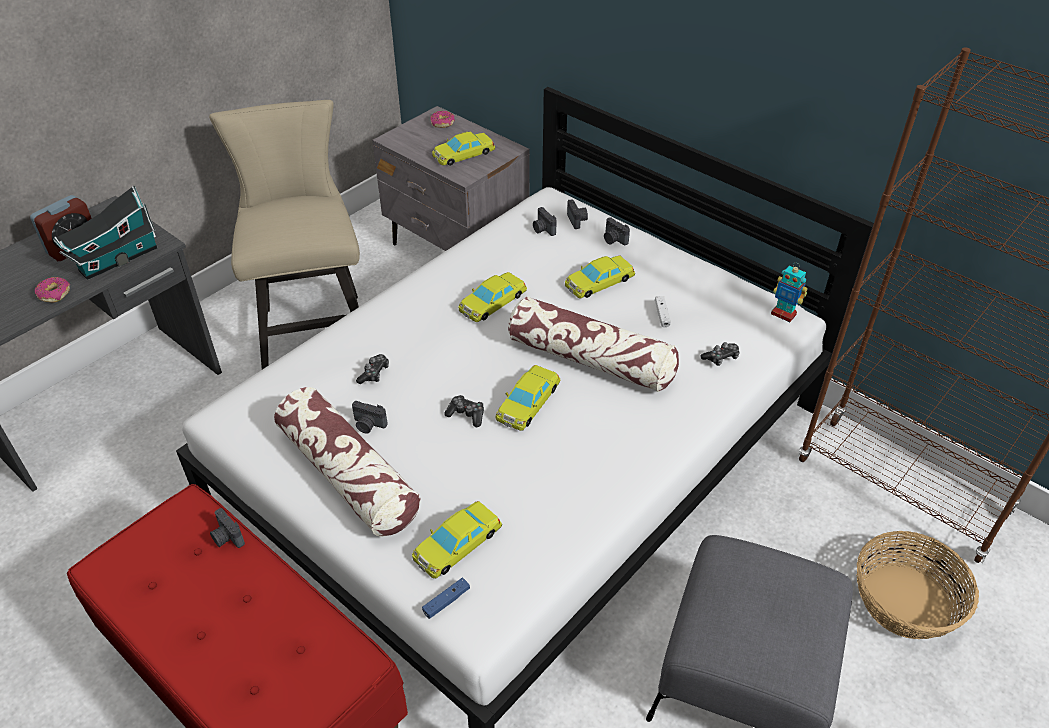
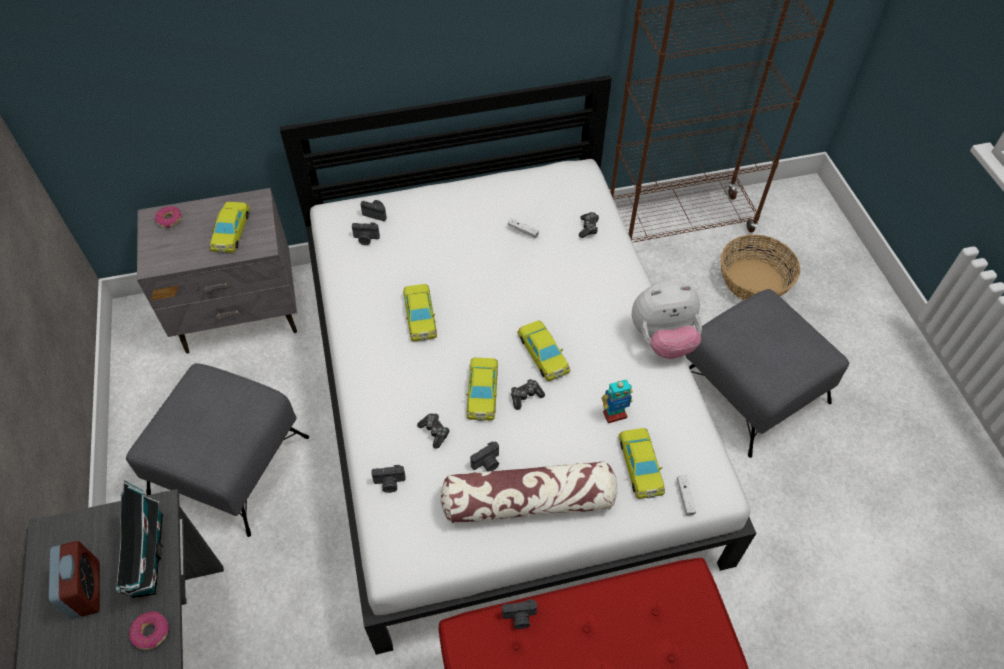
camera: 55 degrees left, 10 degrees up
beige chair [209,100,360,369] -> grey ottoman [126,363,309,537]
blue game controller [422,578,470,619] -> white game controller [677,476,696,516]
pillow [508,297,679,392] -> none
yellow toy car [565,256,635,299] -> yellow toy car moved to [466,358,498,421]
camera [604,217,630,245] -> camera moved to [371,465,406,493]
toy robot [771,264,808,322] -> toy robot moved to [602,379,633,423]
none -> plush toy [631,281,702,359]

